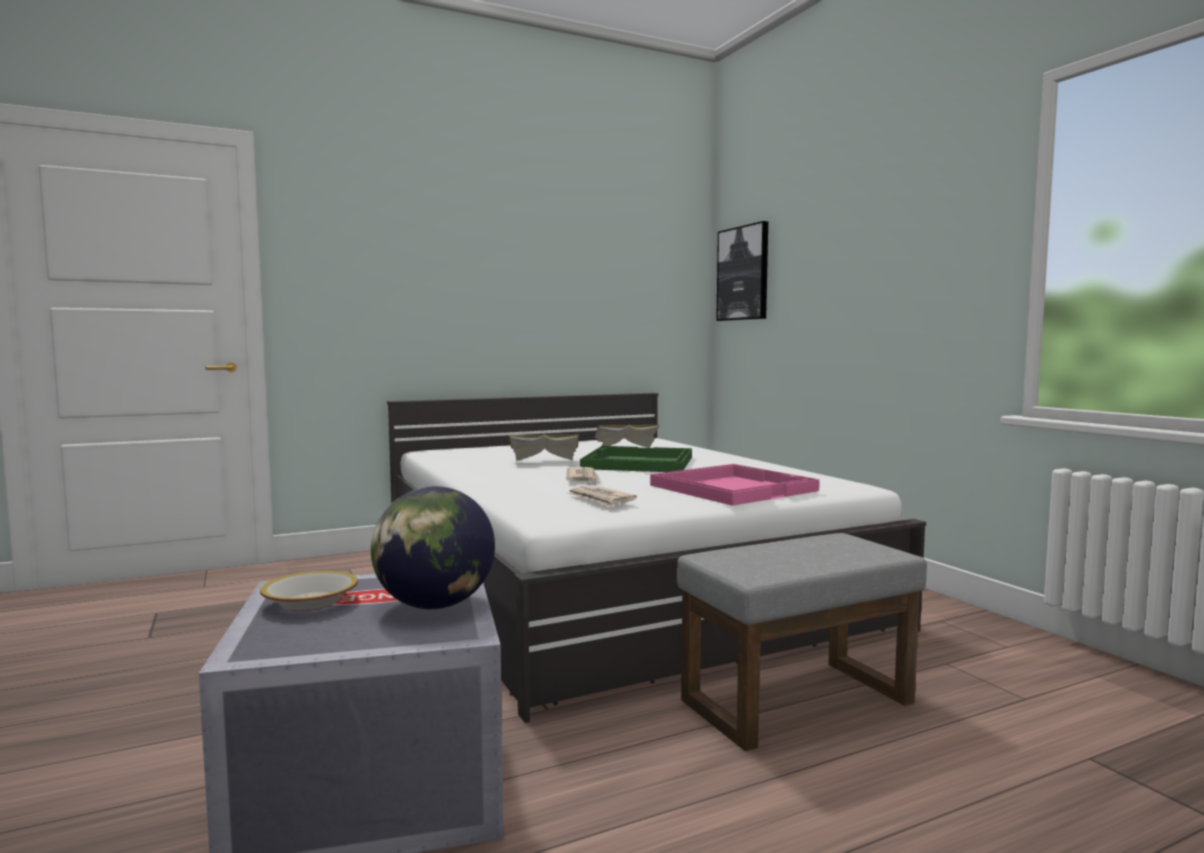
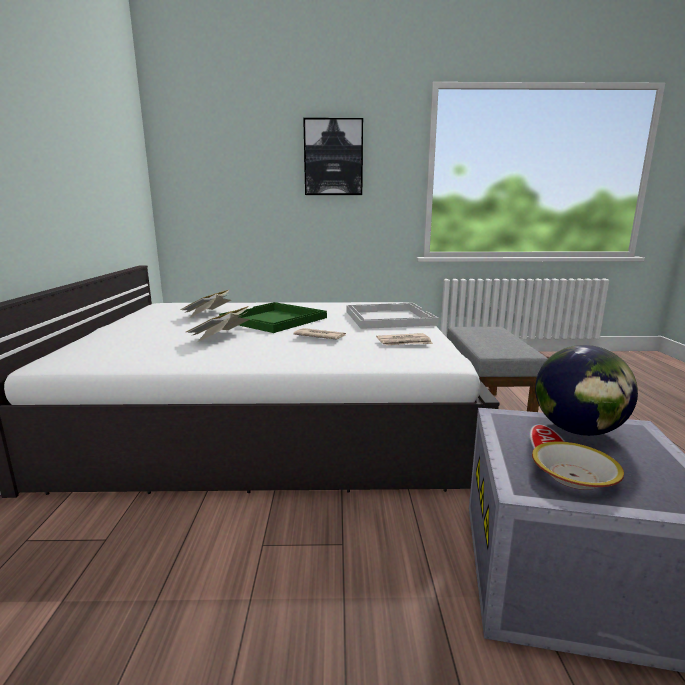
camera: 65 degrees left, 10 degrees up
pink tray [650,464,819,506] -> white tray [346,303,439,329]
picture [716,221,768,321] -> picture moved to [303,118,363,195]

